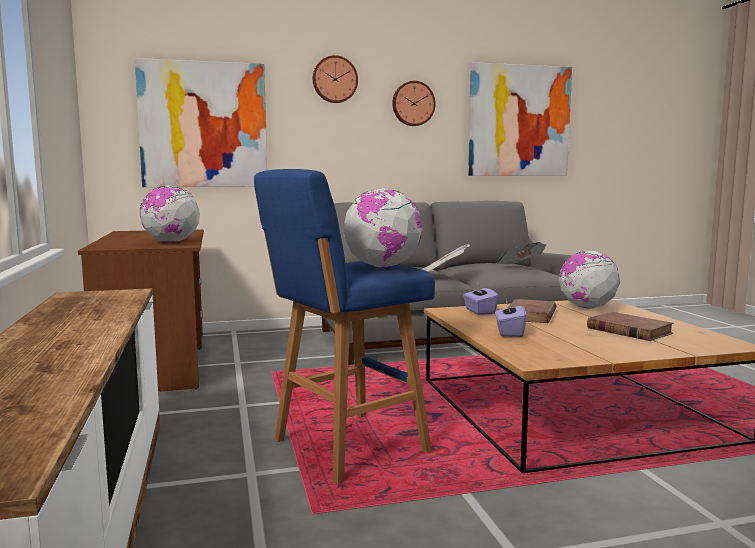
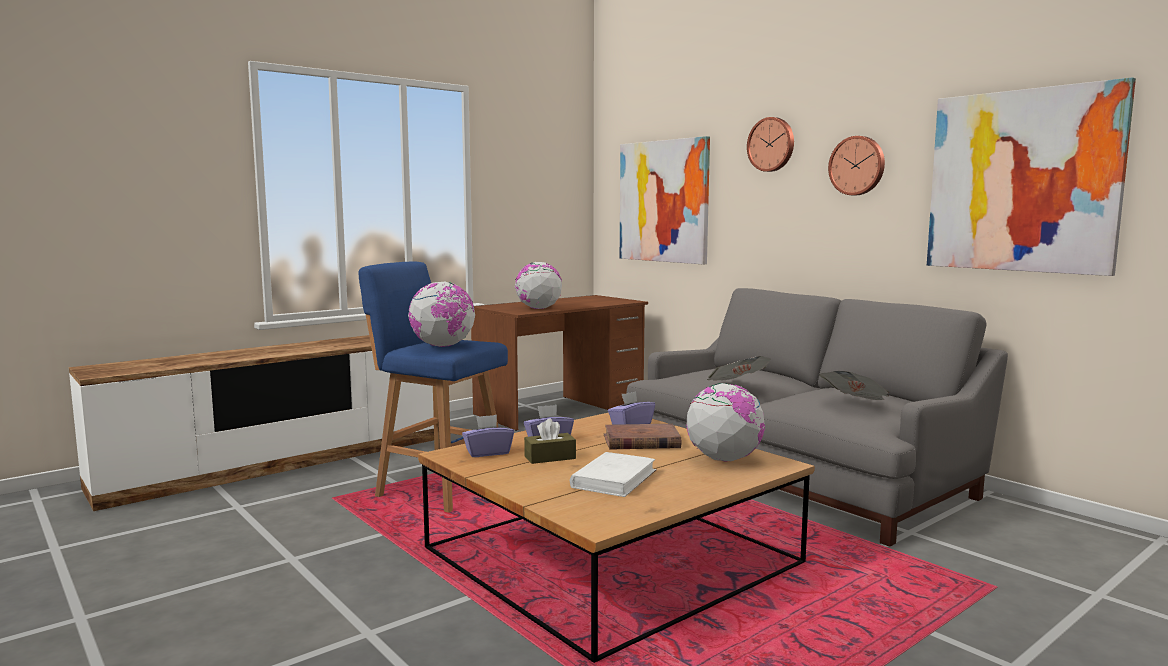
camera: 65 degrees right, 0 degrees up
brown book [587,312,674,341] -> white book [570,452,657,497]
none -> purple tissue box [462,415,514,457]
none -> brown tissue box [524,418,576,464]

